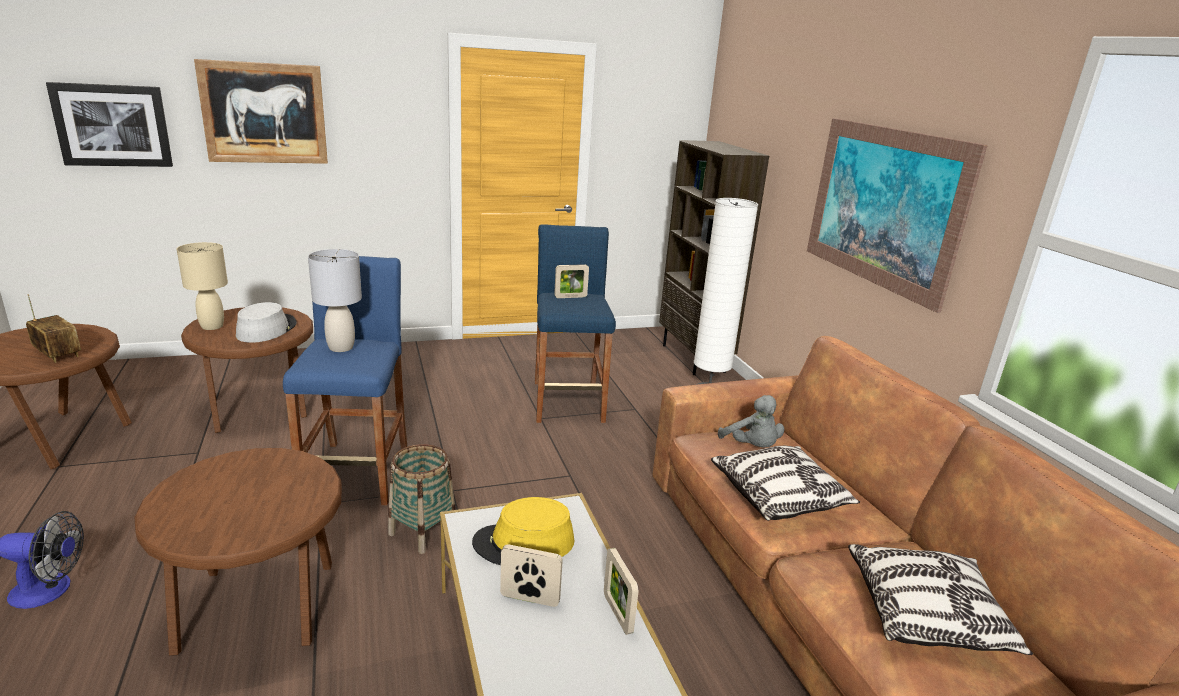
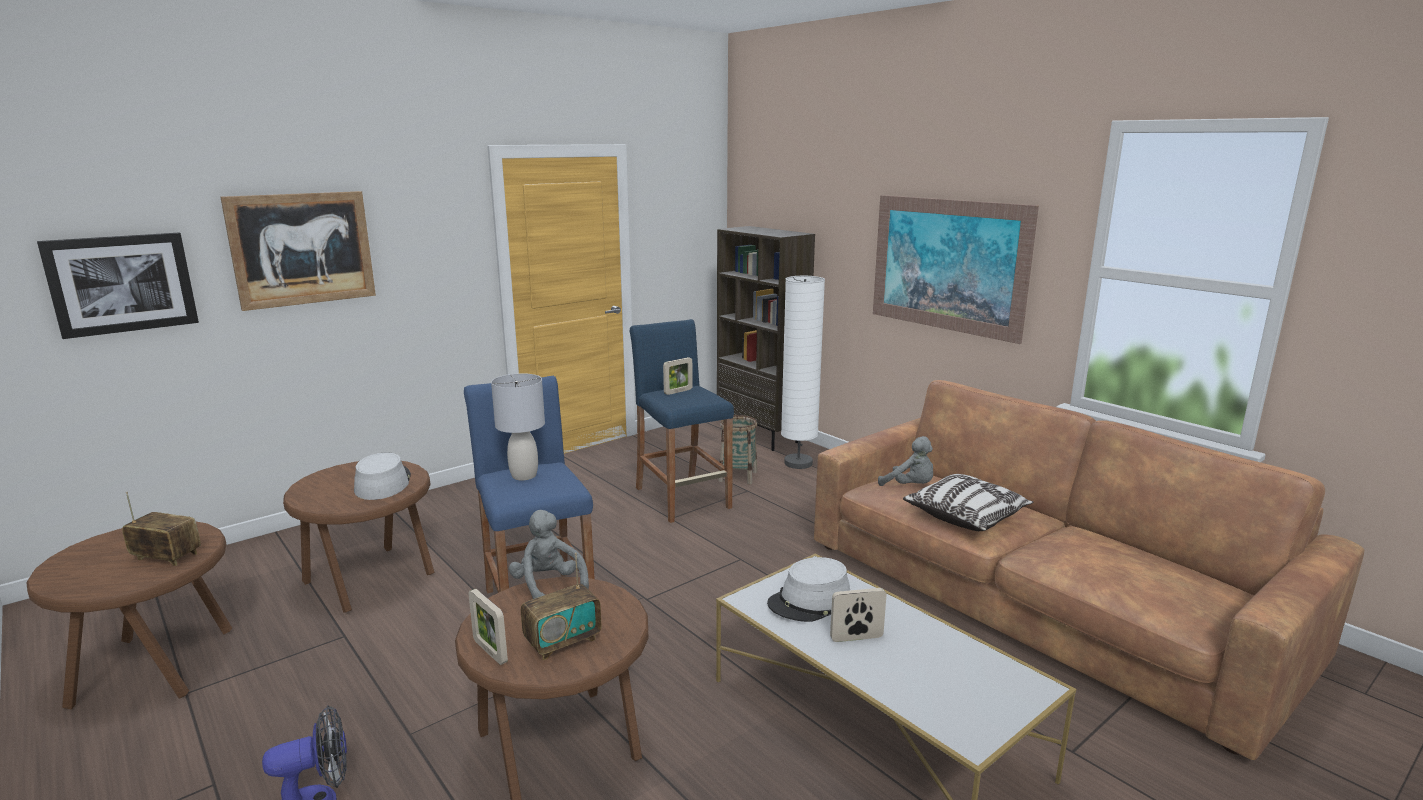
camera: 20 degrees left, 5 degrees down
beige table lamp [177,242,228,330] -> none
basket [388,444,455,554] -> basket moved to [718,415,757,485]
yellow hat [472,497,574,565] -> grey hat [767,557,850,622]
picture frame [604,548,639,635] -> picture frame moved to [468,589,508,665]
pillow [848,544,1033,655] -> none
none -> grey plush toy [509,510,589,599]
none -> radio [521,553,602,660]

